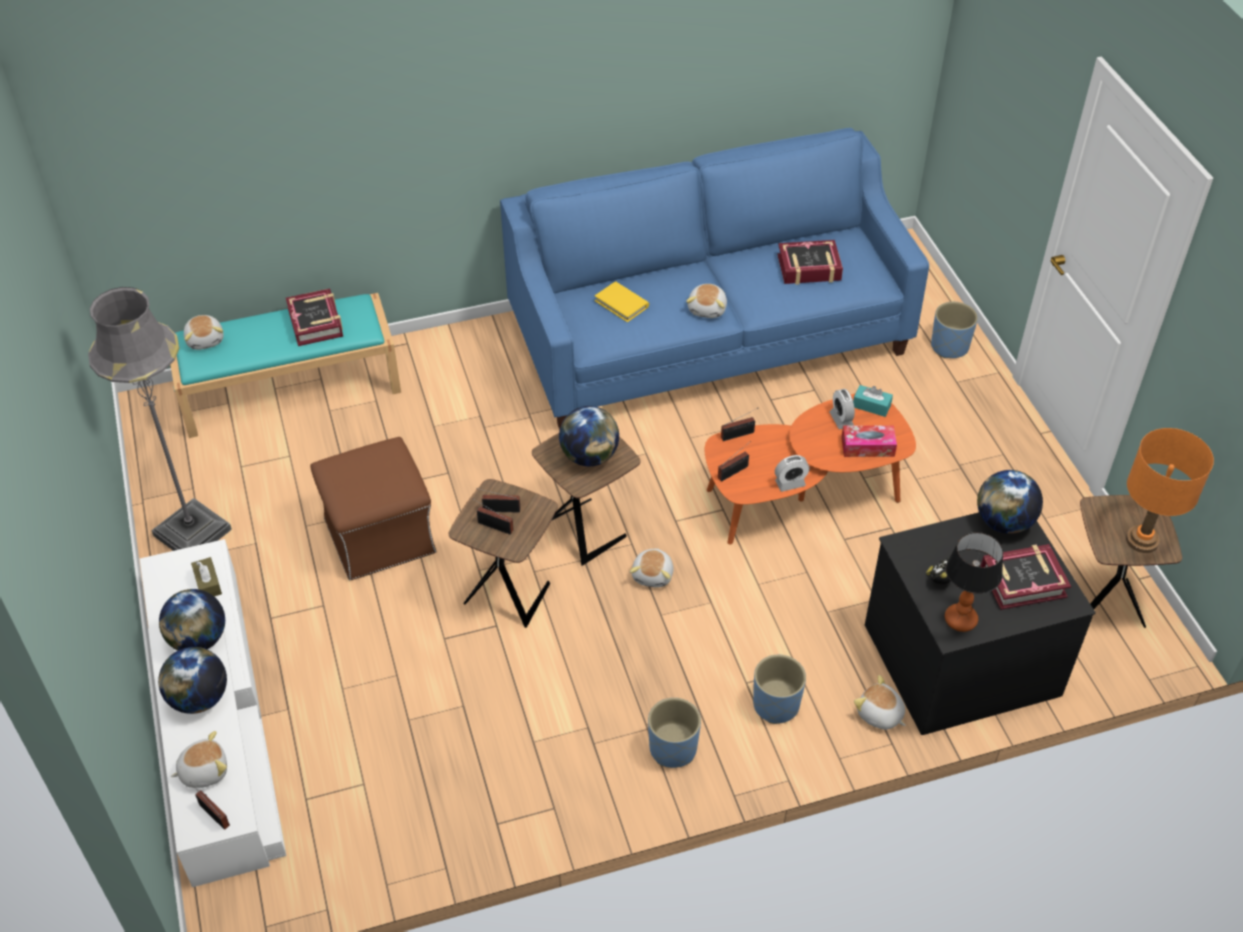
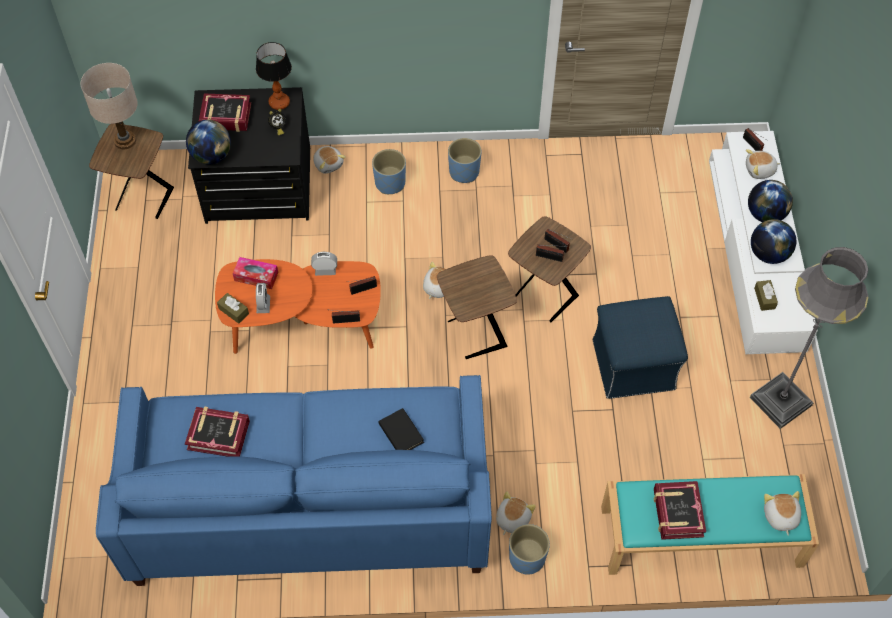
camera: 165 degrees left, 10 degrees up
brown ottoman [310,437,436,581] -> blue ottoman [593,296,688,399]
globe [559,406,619,466] -> none
yellow book [595,281,649,322] -> black book [378,408,424,450]
plush toy [686,284,727,318] -> plush toy moved to [496,491,536,535]
turquoise tissue box [853,385,893,417] -> brown tissue box [217,293,249,324]
blue planter [931,302,978,359] -> blue planter moved to [509,524,550,575]
orange table lamp [1126,428,1214,553] -> beige table lamp [81,63,138,149]

